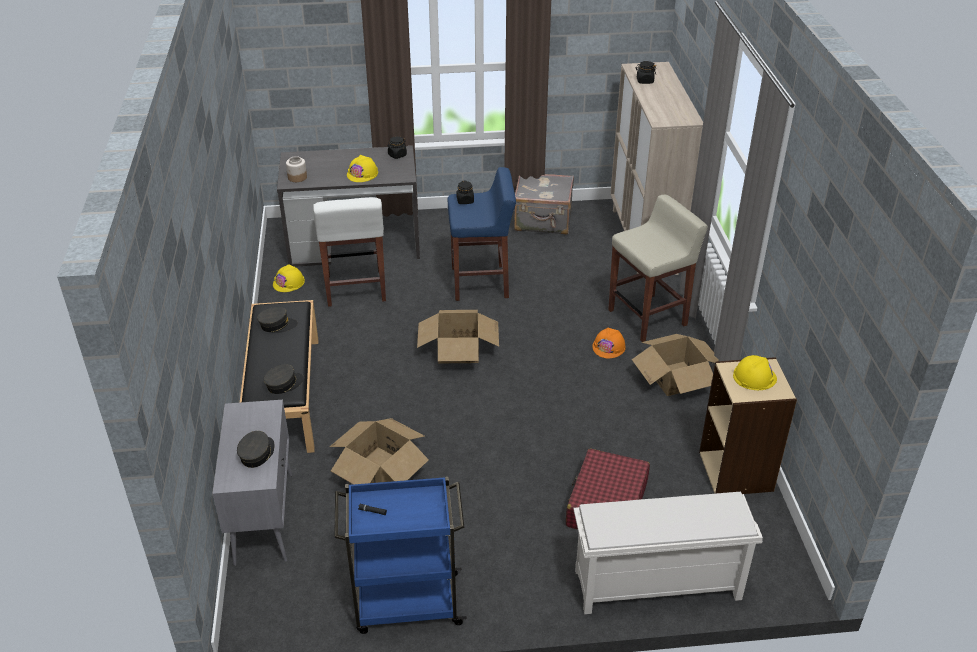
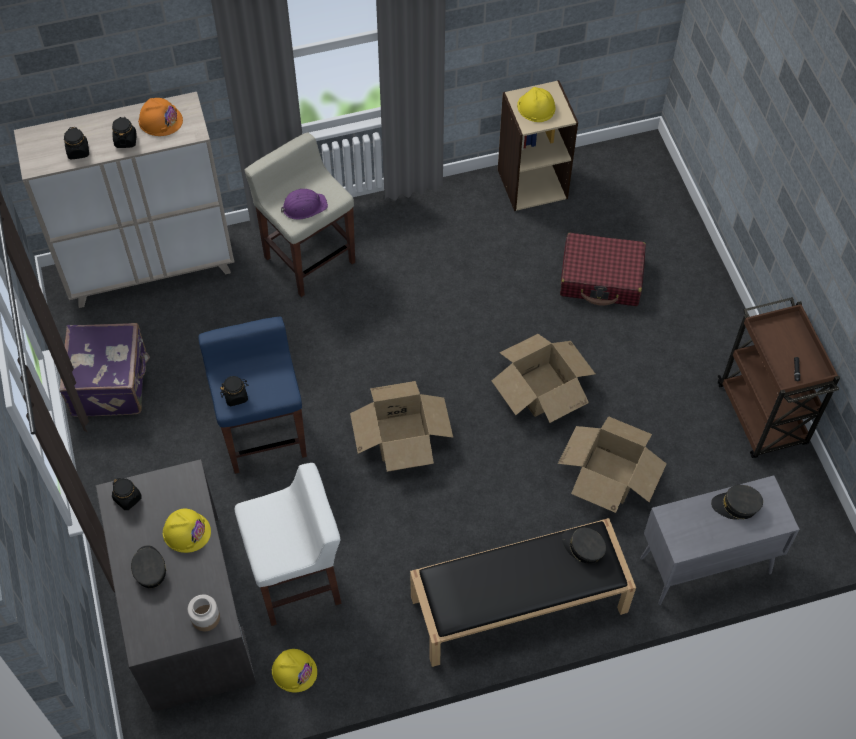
camera: 100 degrees left, 20 degrees up
grey cap [257,307,298,333] -> grey cap moved to [131,545,167,588]
blue cart [334,477,467,634] -> brown cart [718,297,840,458]
grey suitcase [514,174,574,234] -> purple suitcase [60,323,150,417]
white shoe rack [573,492,763,614] -> none
orange hard hat [592,328,626,358] -> orange hard hat moved to [138,98,183,136]
cardboard box [632,334,719,396] -> cardboard box moved to [492,334,595,423]
none -> black jar [112,117,137,148]
none -> purple hard hat [280,189,328,220]

